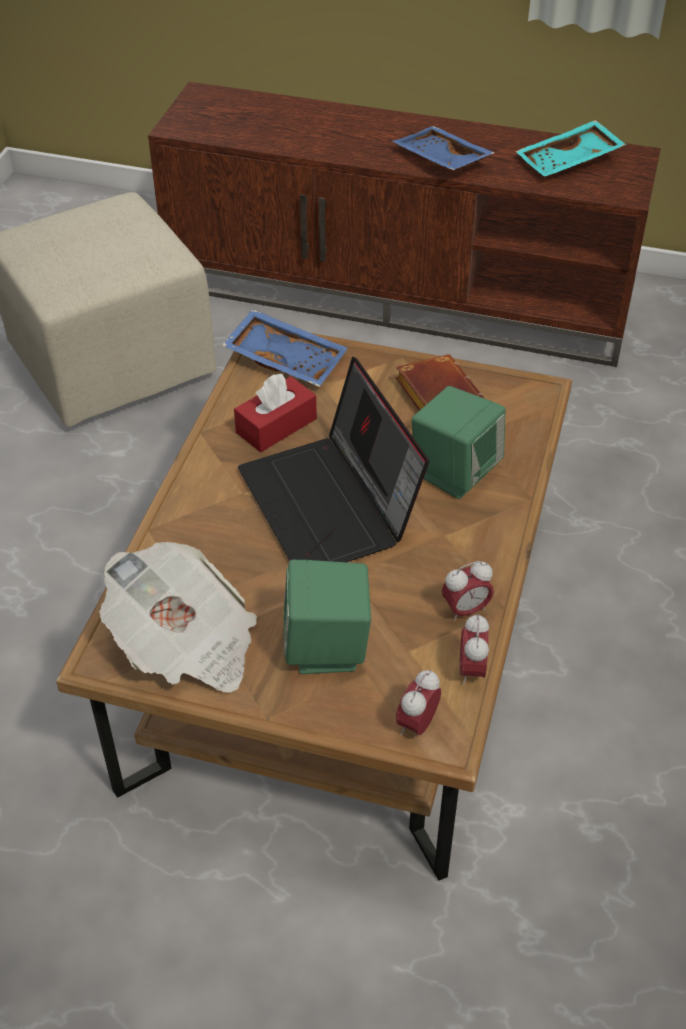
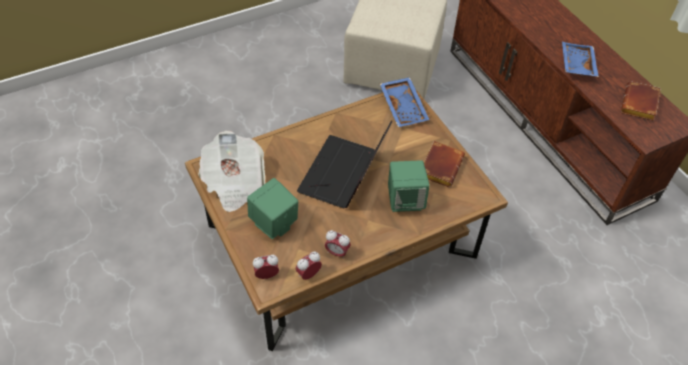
camera: 45 degrees right, 5 degrees up
red tissue box [234,374,317,452] -> none
turquoise tray [515,120,626,177] -> brown book [621,81,661,121]

